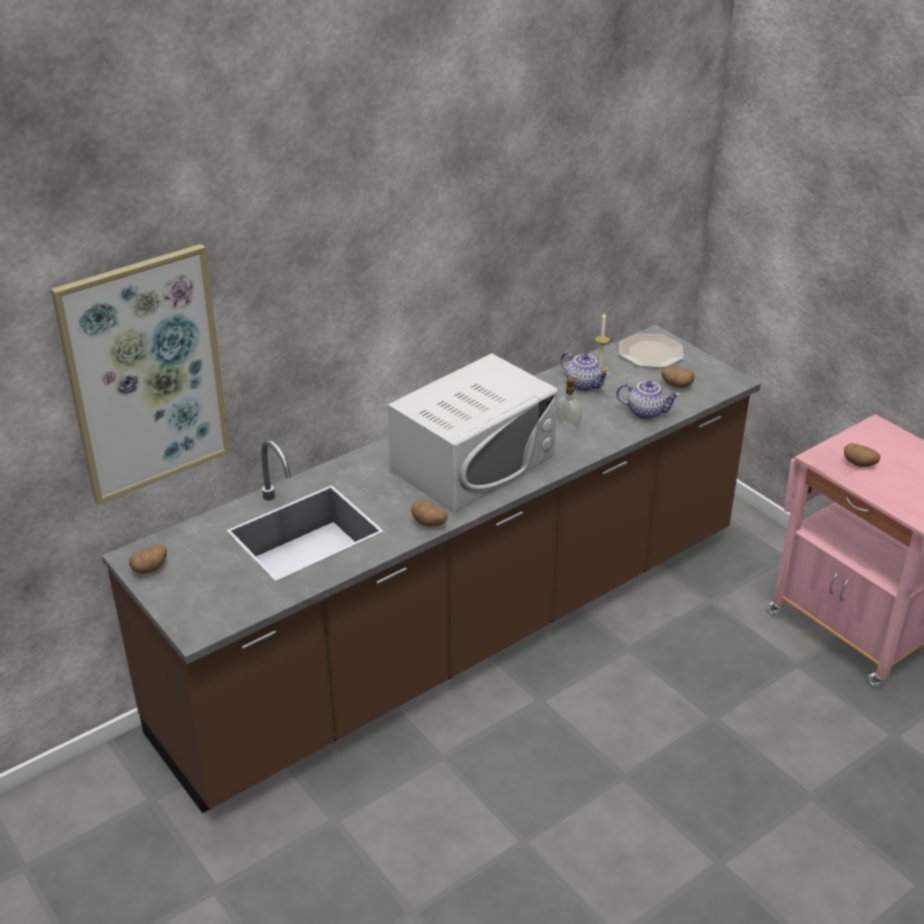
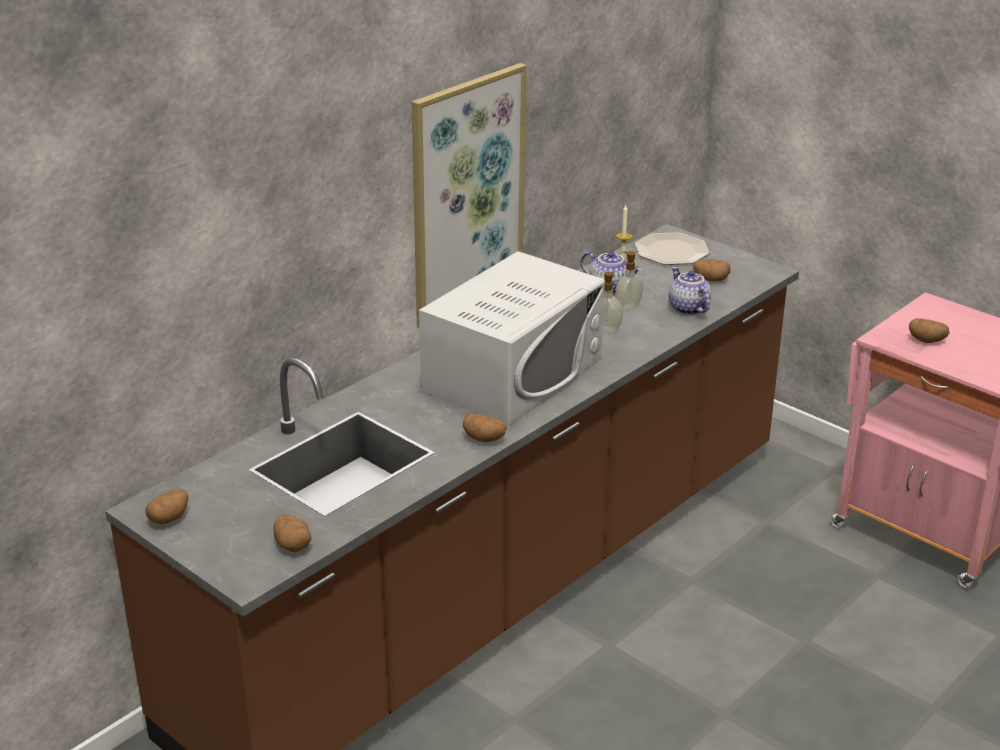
camera: 10 degrees left, 5 degrees down
picture [51,244,230,505] -> picture moved to [411,63,527,328]
teapot [616,381,680,420] -> teapot turned 120 degrees counterclockwise [669,267,711,315]
none -> potato [273,514,311,552]
none -> soap dispenser [615,251,643,311]

